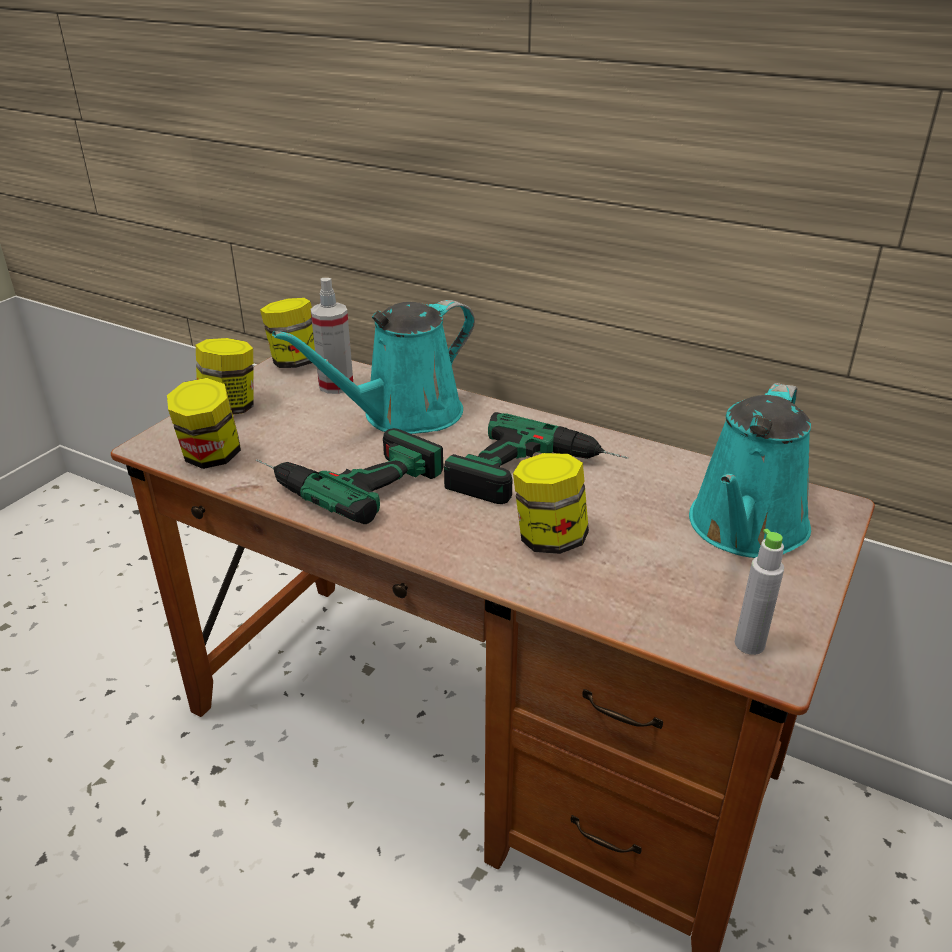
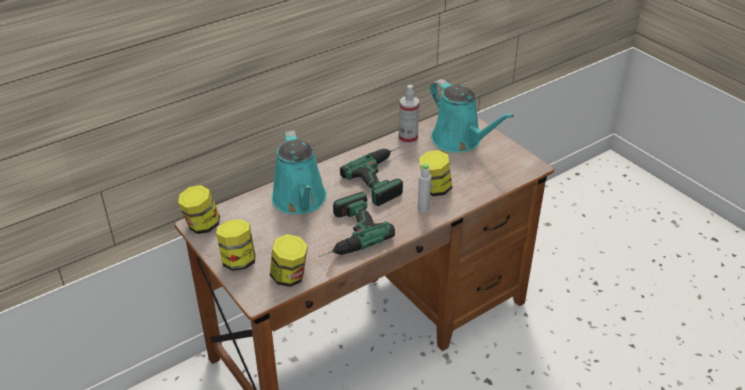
camera: 65 degrees left, 5 degrees up
spray bottle [310,278,353,394] -> spray bottle moved to [399,85,419,144]
grey bottle [735,529,784,655] -> grey bottle moved to [418,163,431,212]

